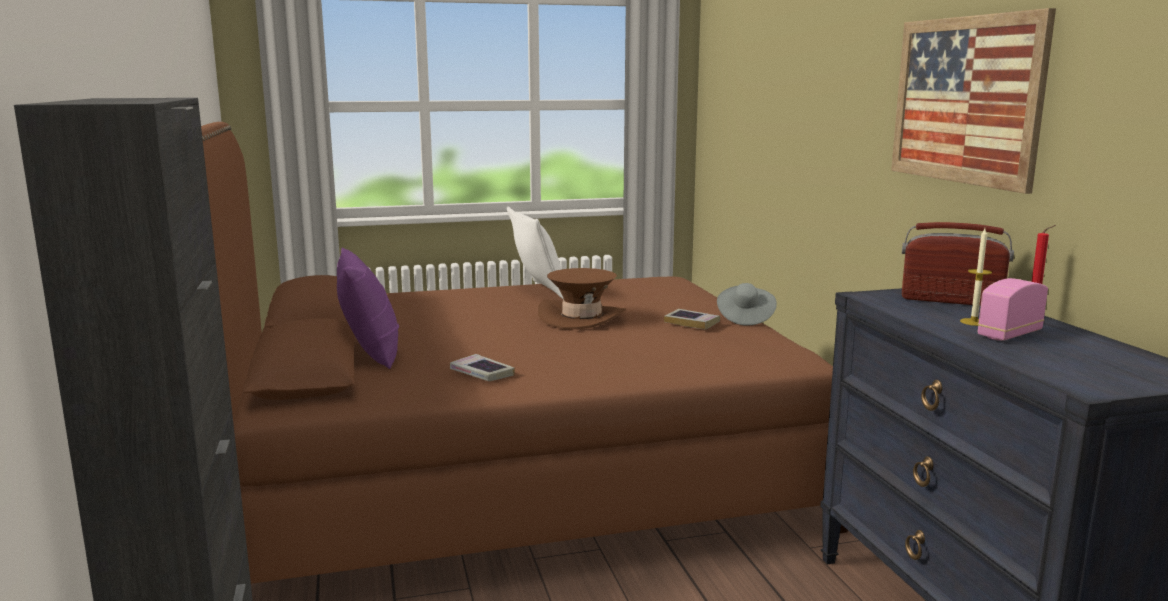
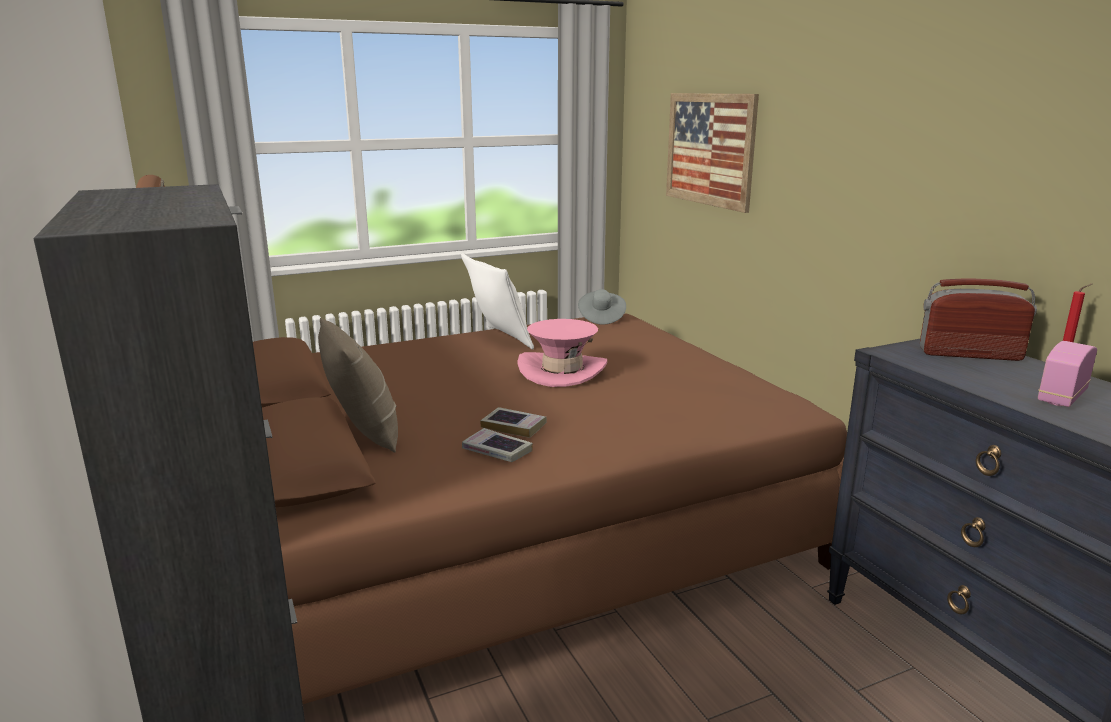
camera: 10 degrees left, 5 degrees up
purple pillow [337,247,399,369] -> beige pillow [318,318,398,453]
brown hat [538,268,626,330] -> pink hat [517,319,607,387]
book [664,309,720,330] -> book moved to [480,407,546,438]
grey hat [717,283,777,326] -> grey hat moved to [578,289,626,325]
picture [891,8,1056,194] -> picture moved to [666,93,759,213]
candle [960,229,992,326] -> none

